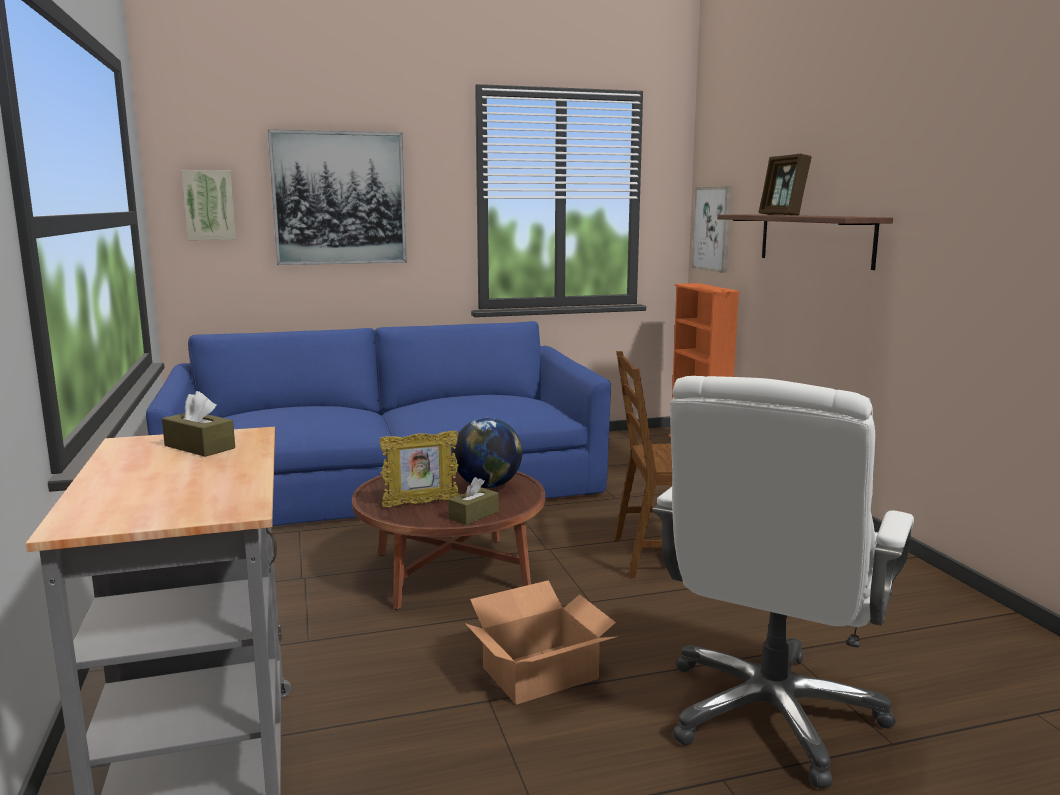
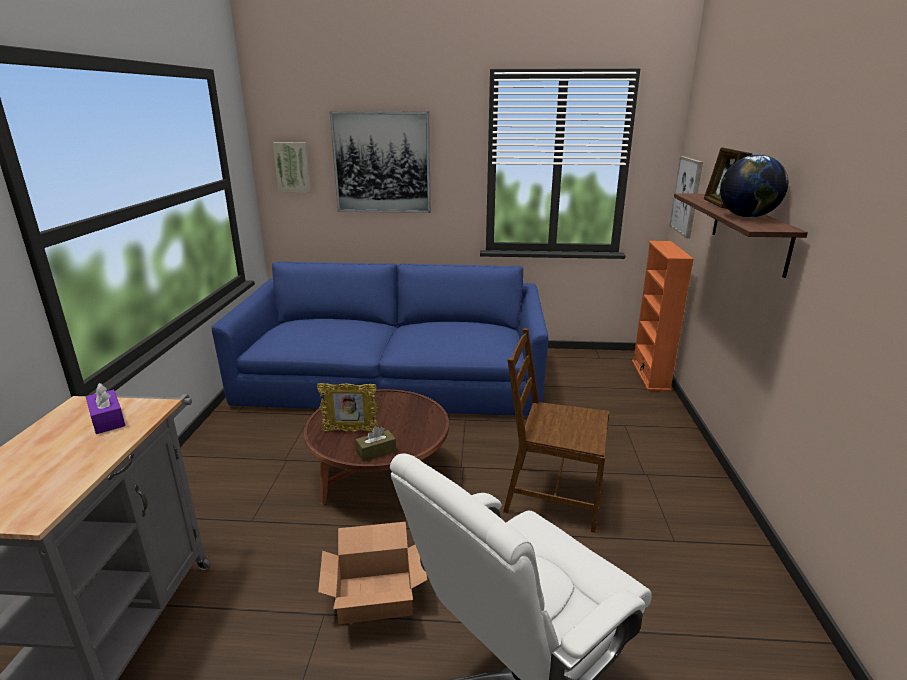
camera: 20 degrees right, 10 degrees up
brown tissue box [162,391,235,457] -> purple tissue box [86,383,126,434]
globe [452,418,522,488] -> globe moved to [720,155,788,218]

